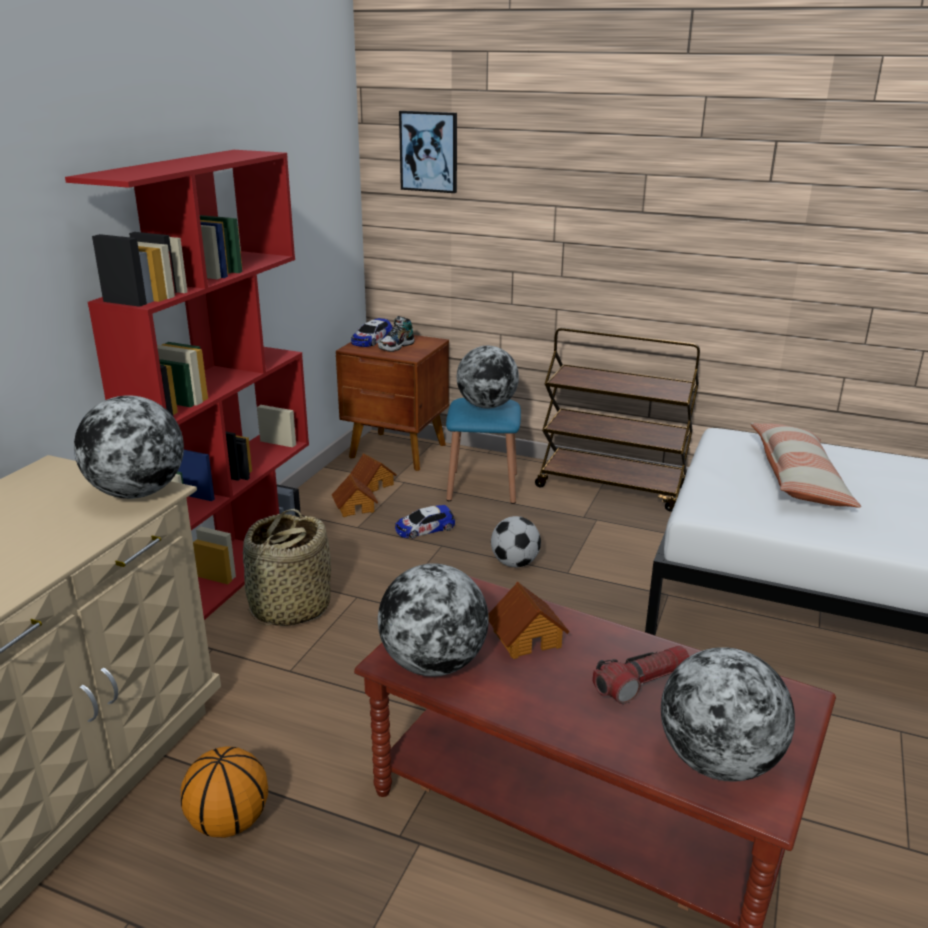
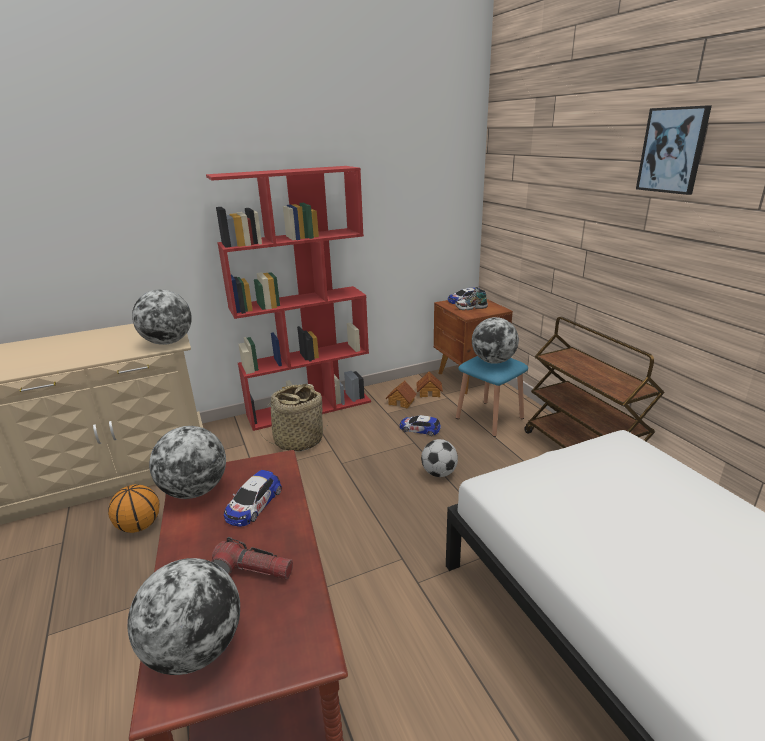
camera: 45 degrees right, 0 degrees up
picture [399,111,457,193] -> picture moved to [636,105,712,195]
toy house [488,581,570,659] -> toy car [224,470,282,527]
pillow [750,423,861,508] -> none

